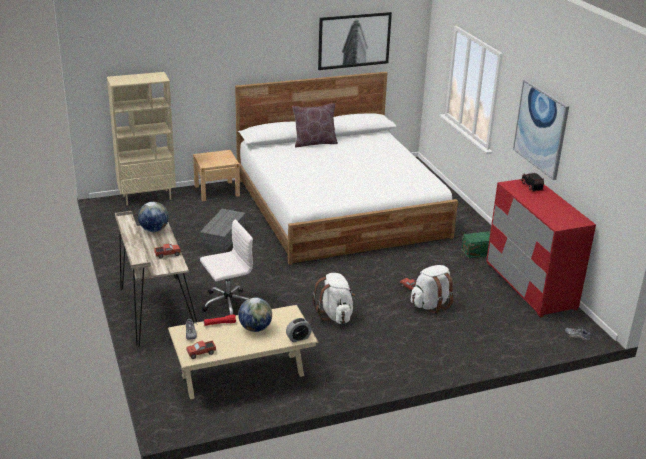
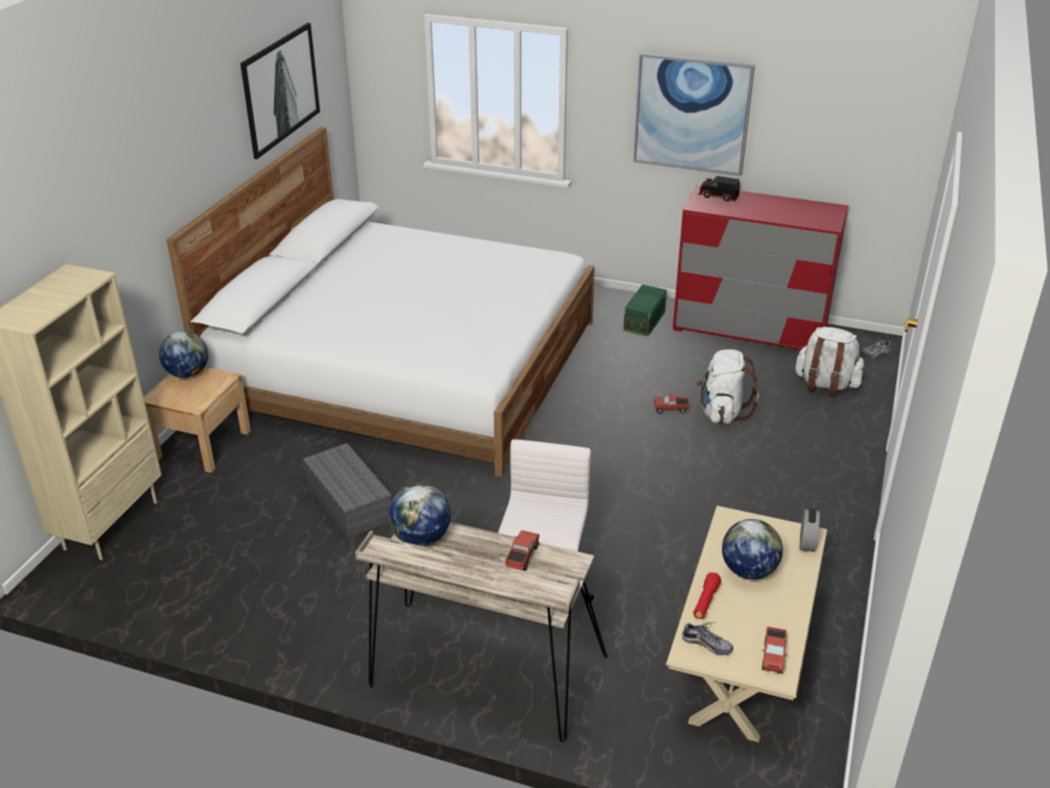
camera: 50 degrees left, 5 degrees up
brown pillow [292,103,338,148] -> none
white backpack [313,273,355,324] -> white backpack moved to [794,327,864,396]
none -> globe [159,331,208,378]

